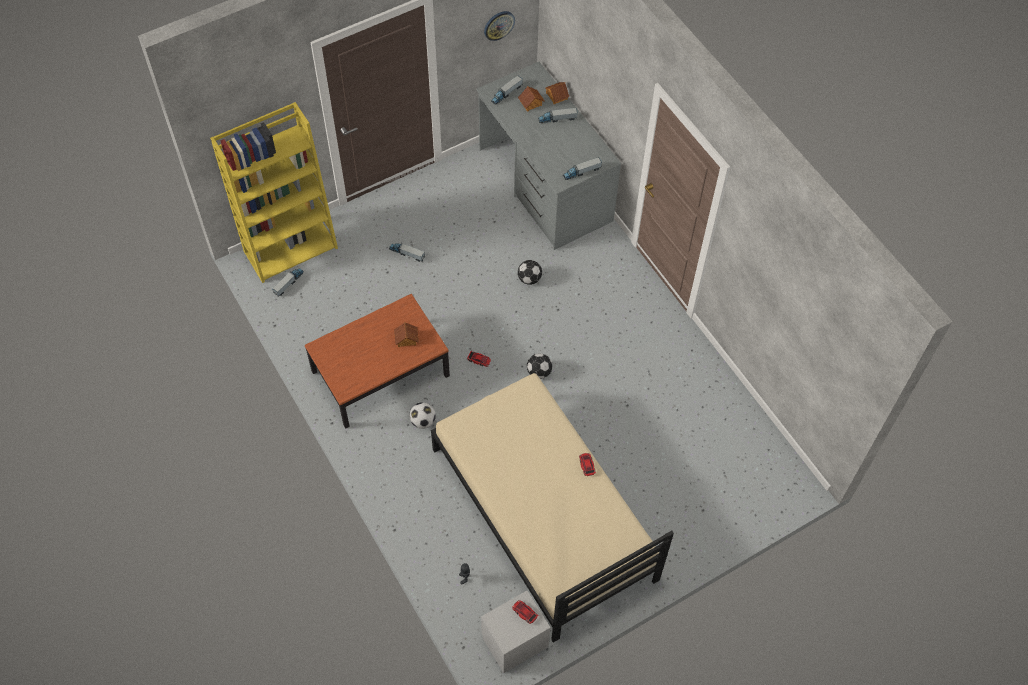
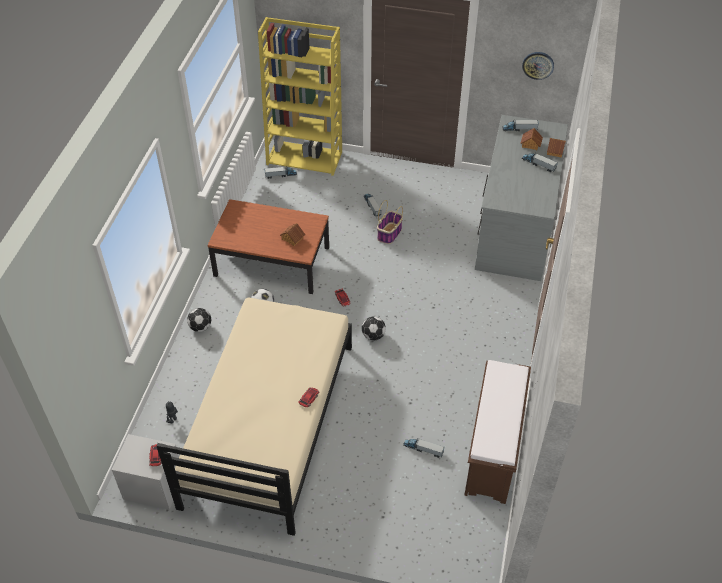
camera: 45 degrees right, 10 degrees down
football [518,260,542,285] -> football moved to [187,308,211,332]
toy truck [563,157,602,180] -> toy truck moved to [403,438,445,458]
none -> basket [377,200,403,244]
none -> brown bench [465,360,531,504]

